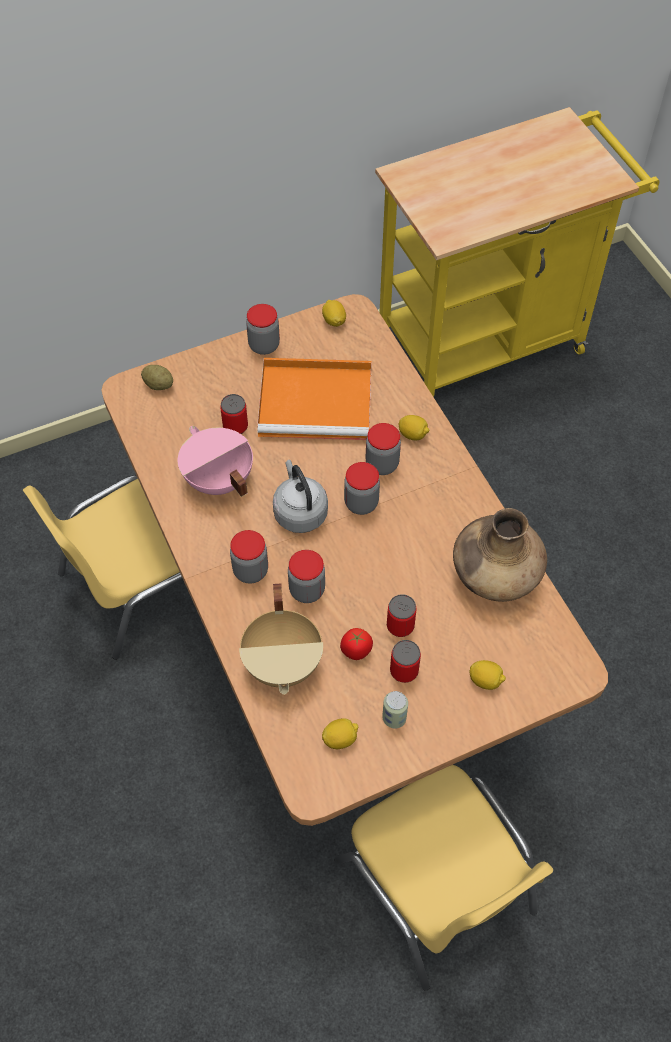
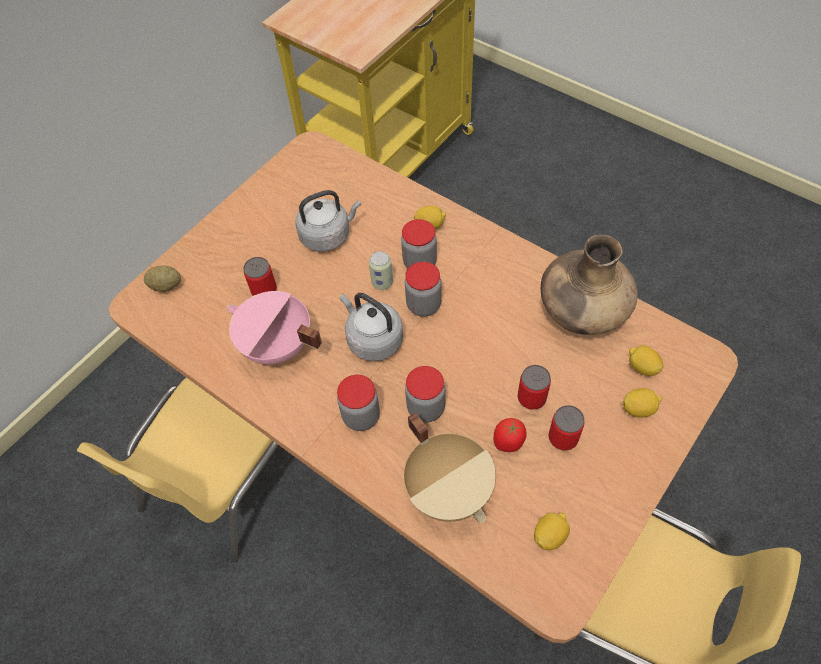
camera: 25 degrees left, 0 degrees up
jar [246,304,280,355] -> none
orange tray [257,358,372,440] -> grey kettle [295,190,361,252]
lemon [322,300,346,327] -> lemon moved to [629,345,663,376]
can [382,691,408,728] -> can moved to [369,251,393,290]

